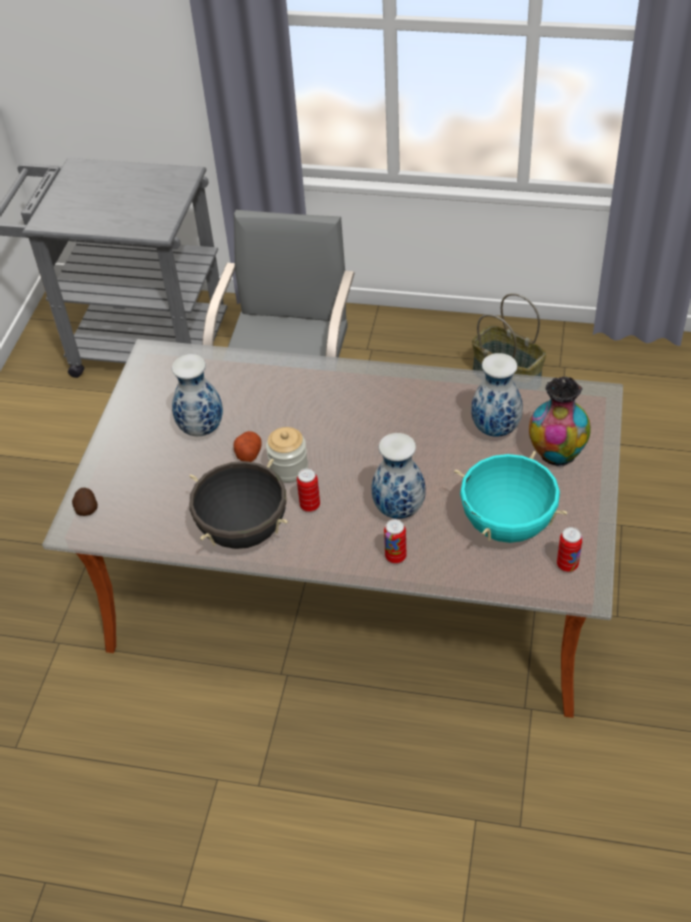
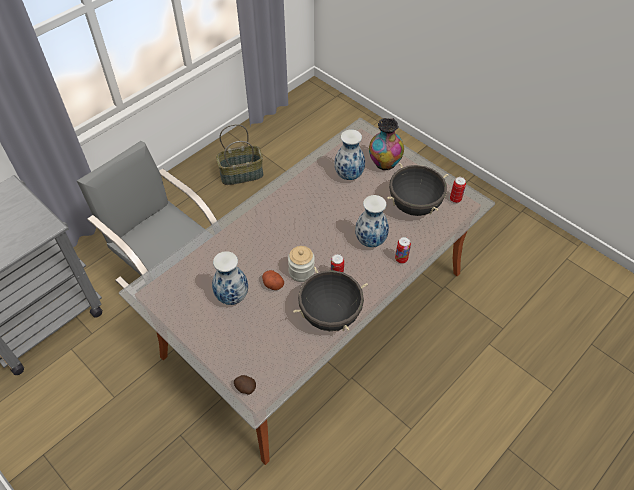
camera: 60 degrees left, 5 degrees up
turquoise cooking pot [454,451,568,543] -> black cooking pot [387,163,448,216]

